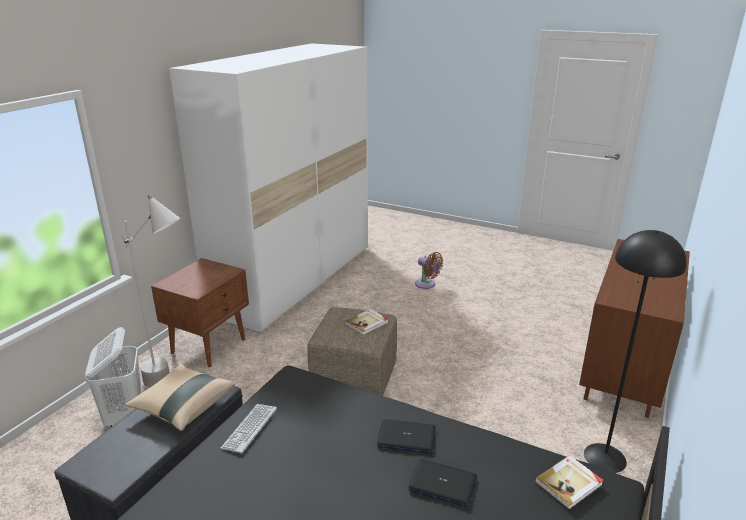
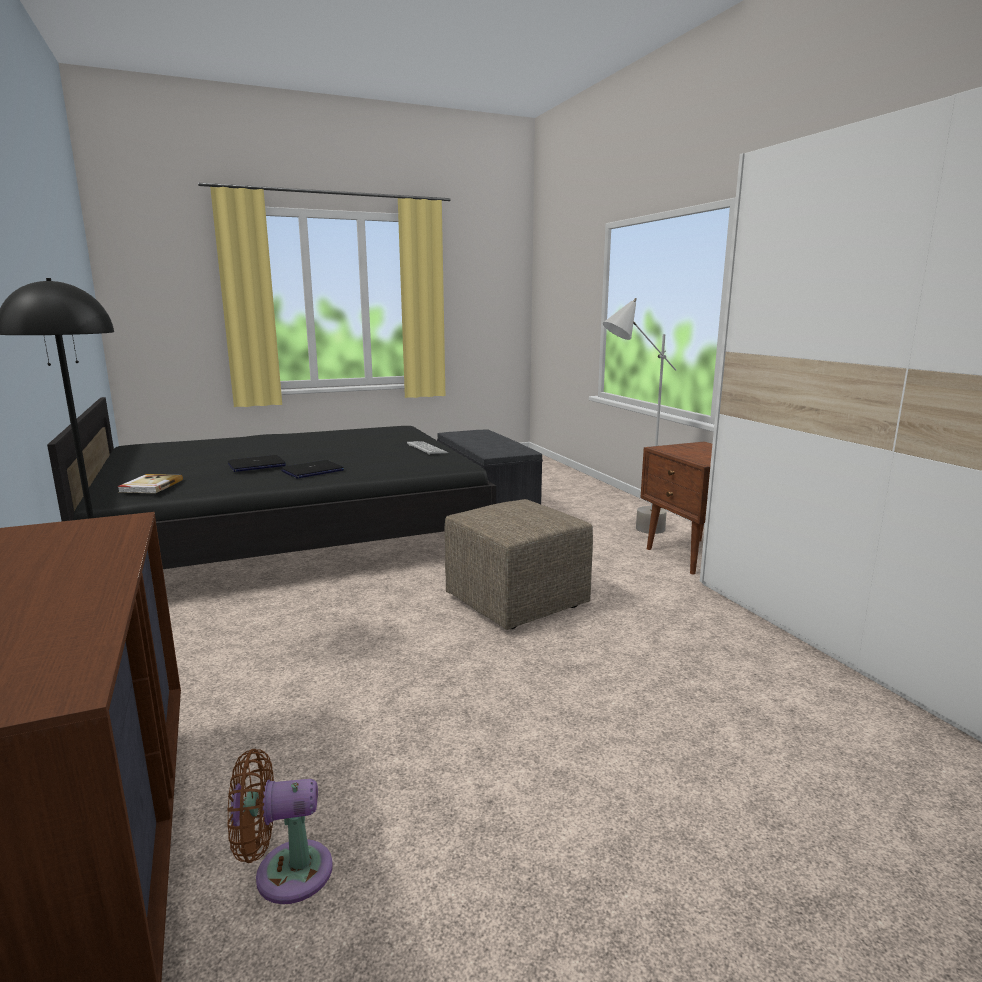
camera: 130 degrees right, 10 degrees down
white laundry basket [85,327,141,427] -> none
beige pillow [125,364,235,431] -> none
book [345,309,389,335] -> none
brown fan [415,252,443,289] -> brown fan moved to [227,749,333,904]

